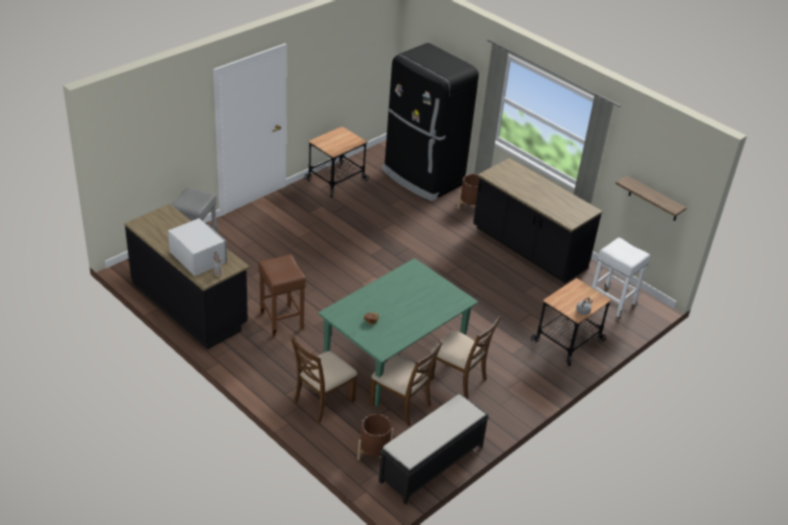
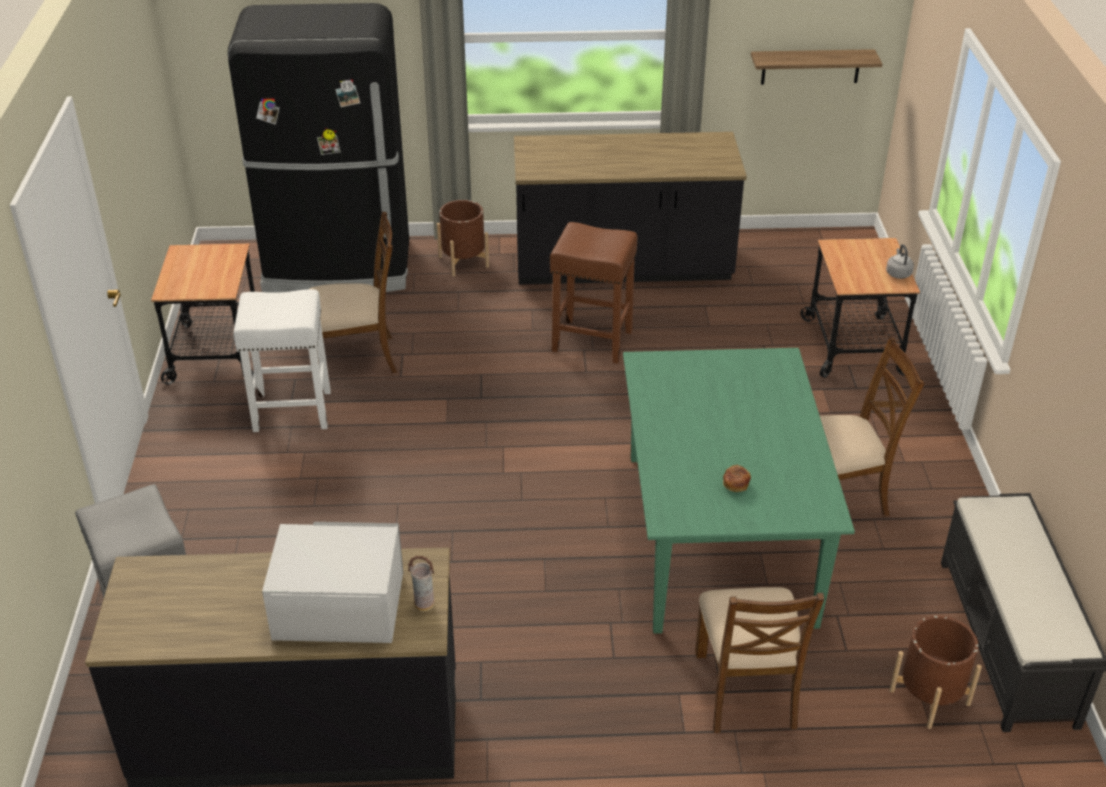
camera: 45 degrees left, 0 degrees up
brown stool [258,255,306,337] -> brown stool moved to [550,222,638,364]
brown chair [370,341,443,426] -> brown chair moved to [309,211,397,373]
white stool [592,238,650,317] -> white stool moved to [233,289,331,432]

